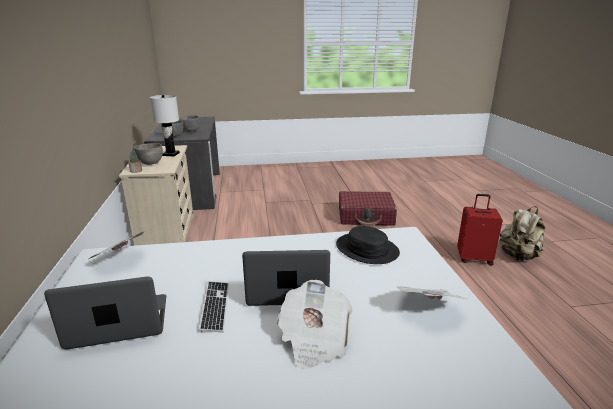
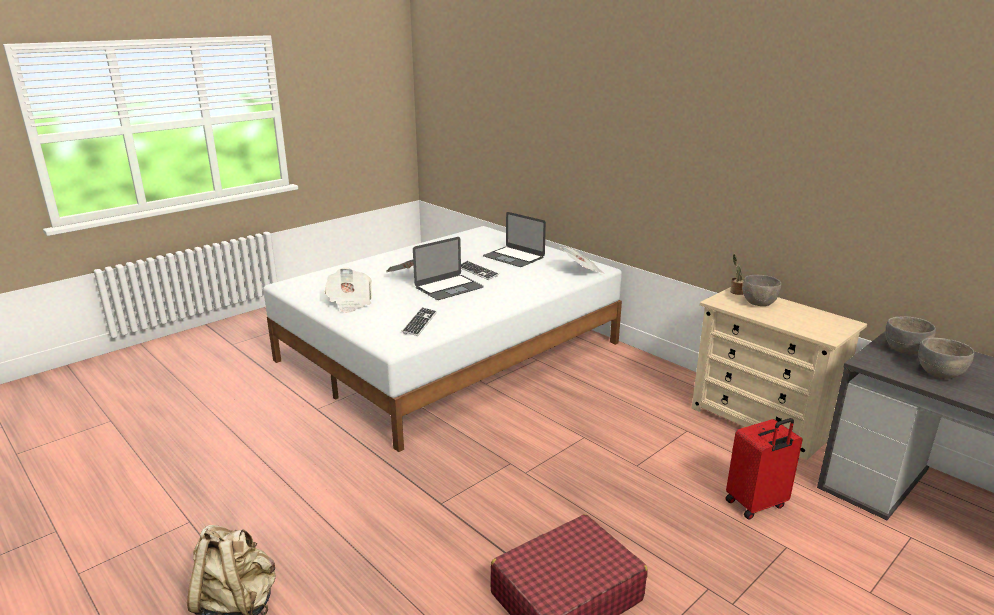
camera: 145 degrees right, 0 degrees up
laptop [44,277,166,350] -> laptop turned 90 degrees clockwise [483,212,546,267]
white table lamp [150,95,180,156] -> none
black hat [336,226,400,264] -> keyboard [401,307,437,336]
red suitcase [457,194,503,266] -> red suitcase moved to [726,418,803,520]

